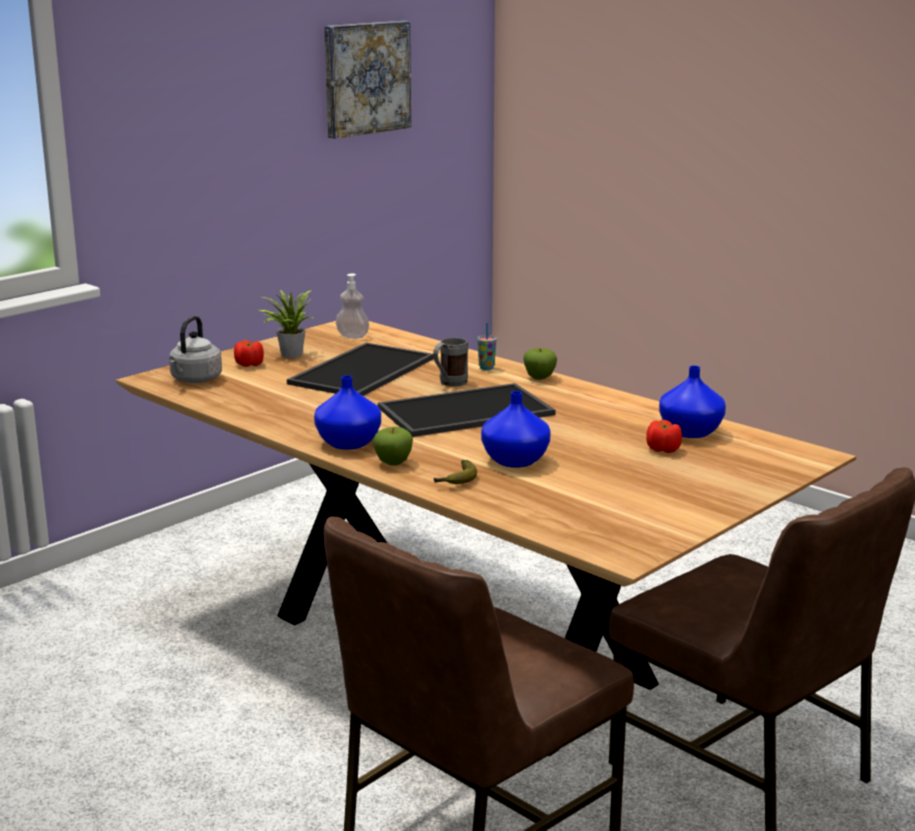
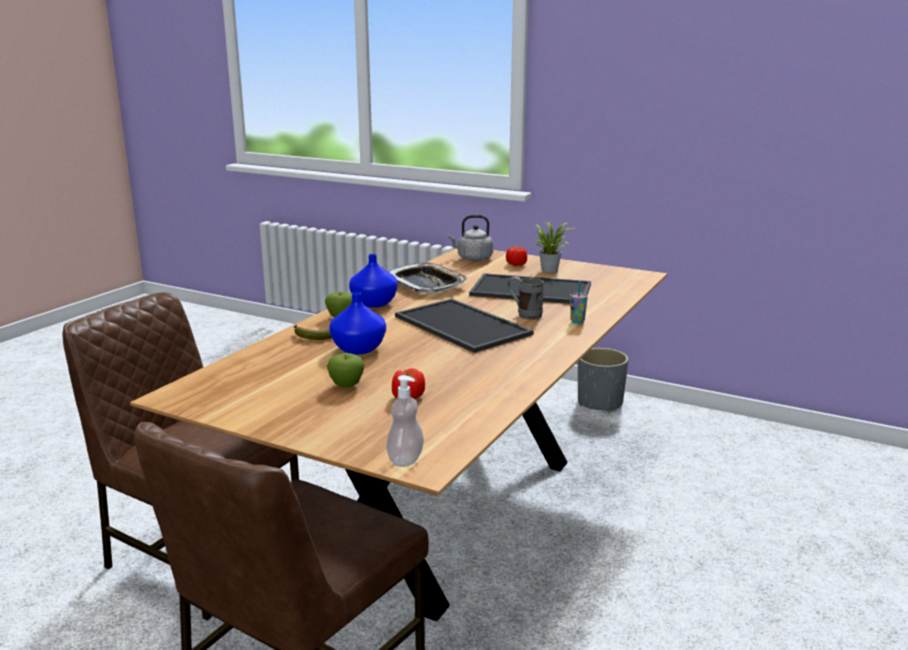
camera: 75 degrees right, 0 degrees up
picture [324,21,411,139] -> none
soap dispenser [336,274,369,339] -> soap dispenser moved to [386,375,424,467]
apple [523,348,557,380] -> apple moved to [327,353,365,388]
blue vase [659,366,726,438] -> none
none -> tray [388,262,468,293]
none -> grey planter [578,348,628,412]

